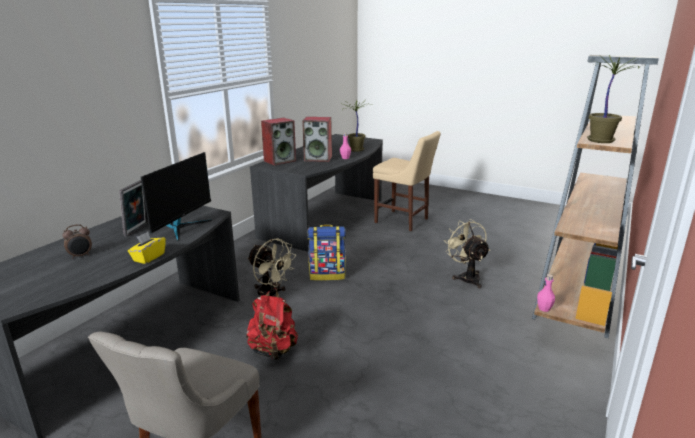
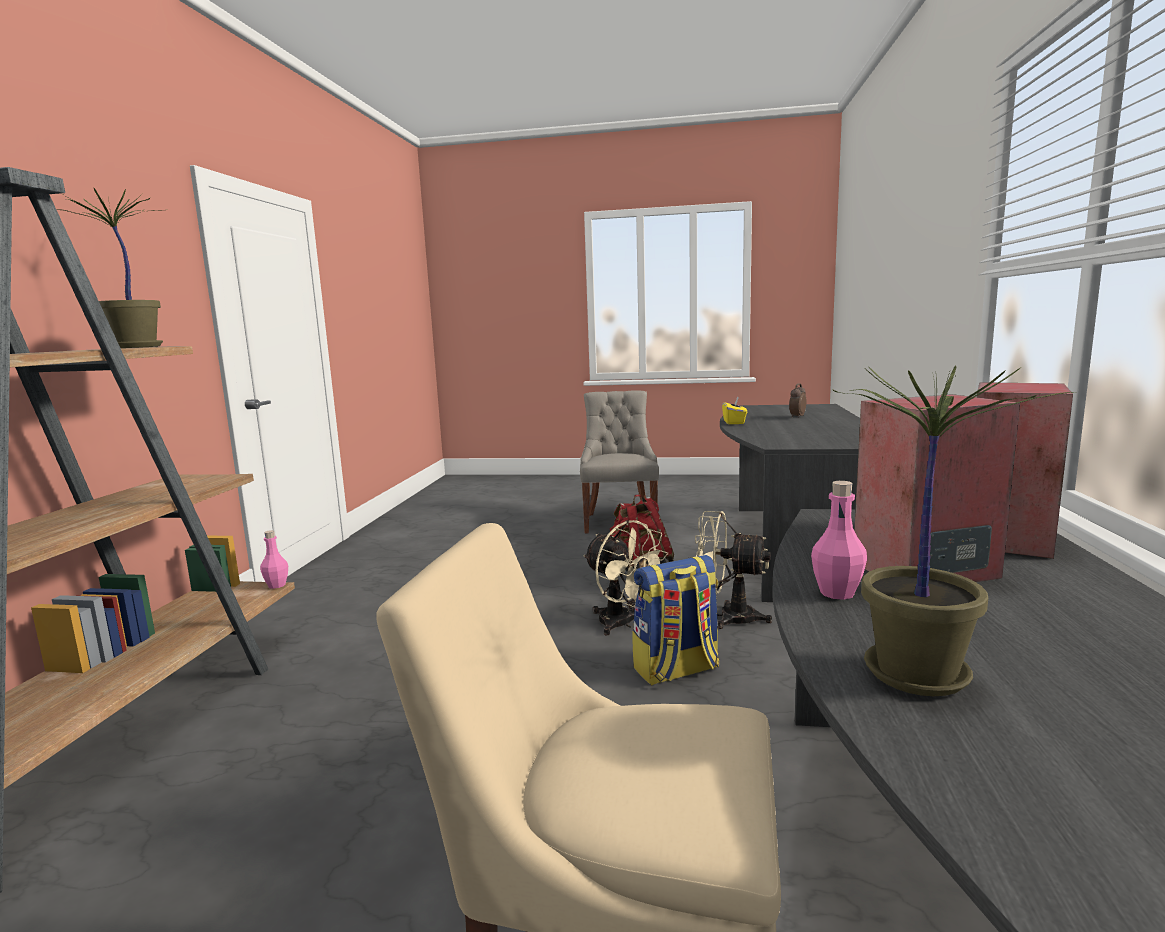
camera: 160 degrees right, 10 degrees down
picture frame [119,180,148,237] -> none
monitor [141,152,212,241] -> none
beige fan [444,219,490,288] -> beige fan moved to [583,520,668,636]

